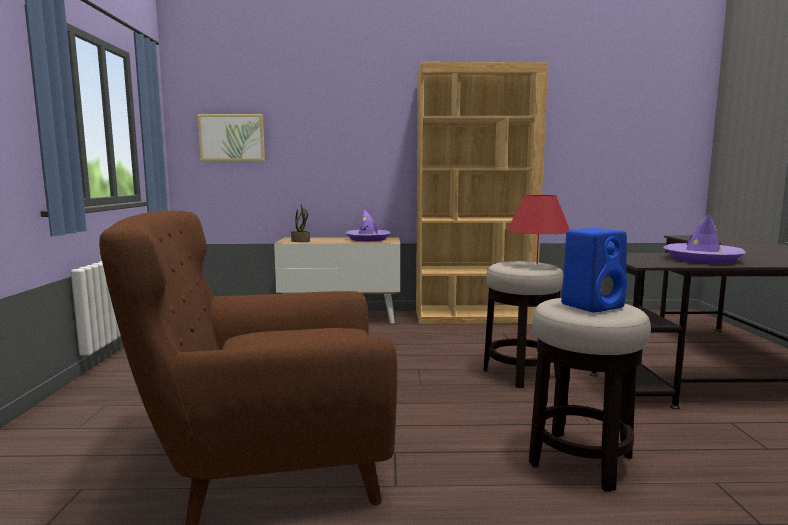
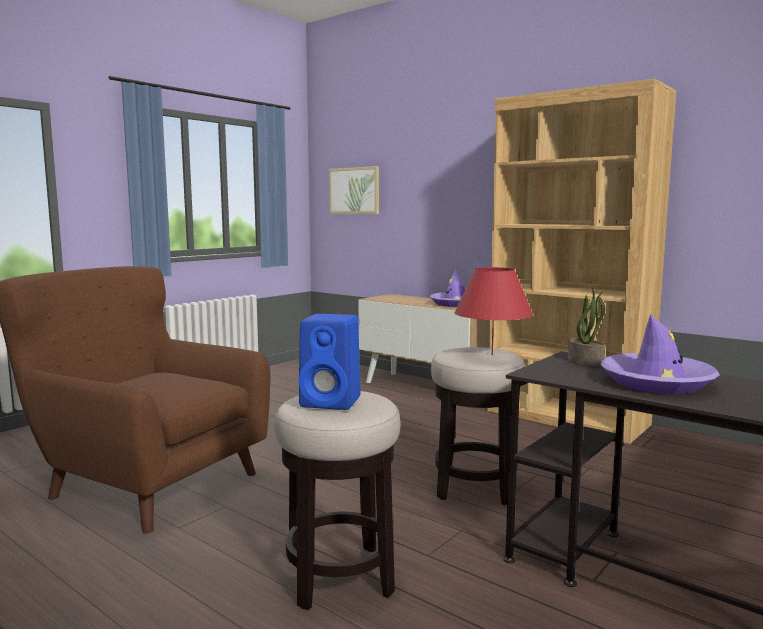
camera: 40 degrees right, 0 degrees up
potted plant [291,205,310,242] -> potted plant moved to [568,288,606,366]

